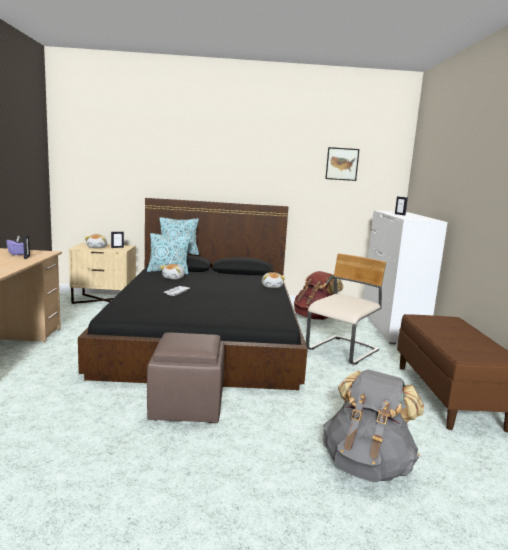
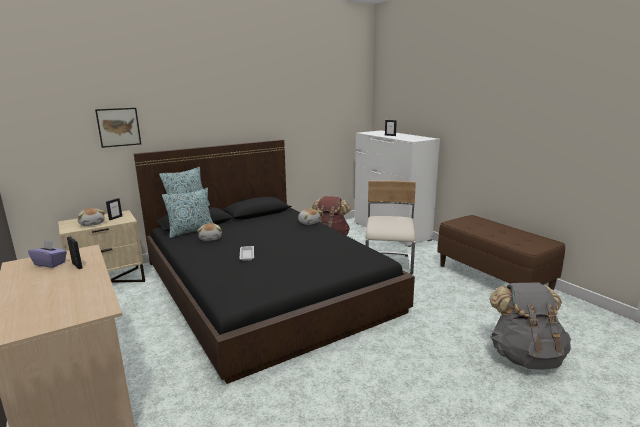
camera: 30 degrees left, 5 degrees up
brown ottoman [147,332,225,423] -> none
picture [325,147,360,181] -> picture moved to [95,108,141,148]

